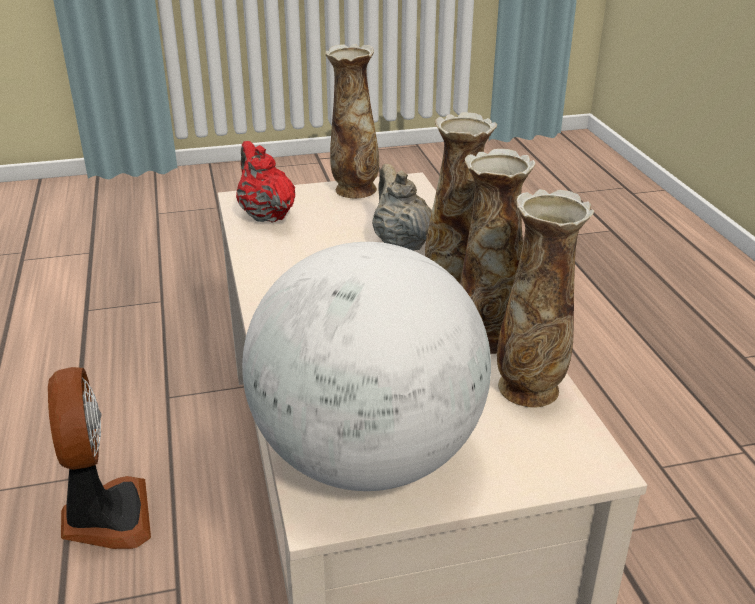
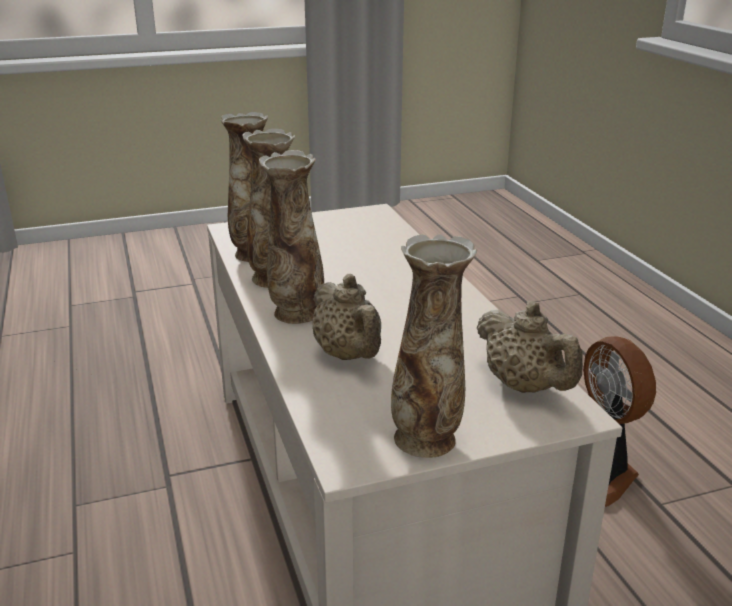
camera: 175 degrees right, 5 degrees down
red teapot [236,141,295,223] -> beige teapot [477,301,583,393]
globe [242,242,491,491] -> none

